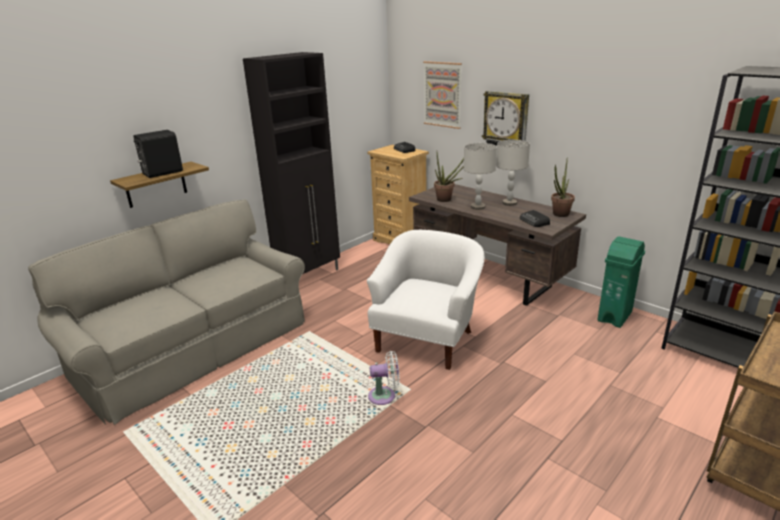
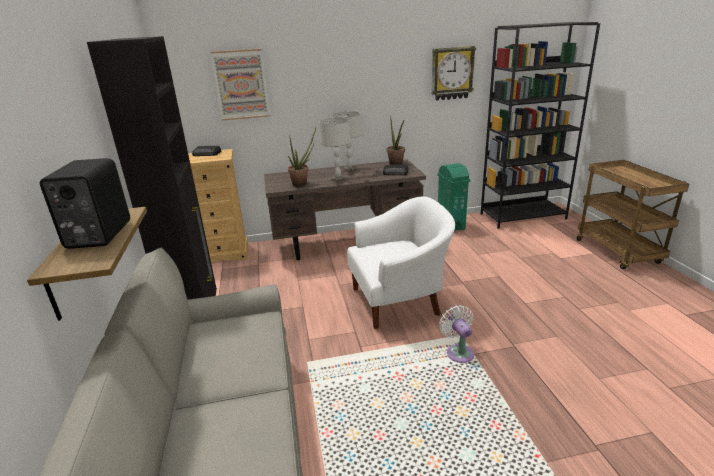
camera: 55 degrees left, 0 degrees up
white armchair [367,230,484,370] -> white armchair turned 105 degrees clockwise [347,197,455,329]
white fan [368,351,400,405] -> white fan turned 45 degrees counterclockwise [439,305,474,363]
wall clock [482,91,529,145] -> wall clock moved to [432,46,476,101]

